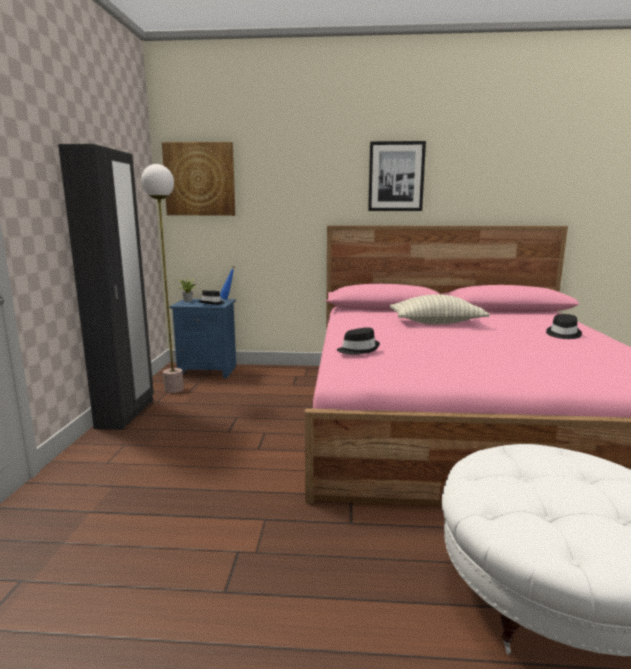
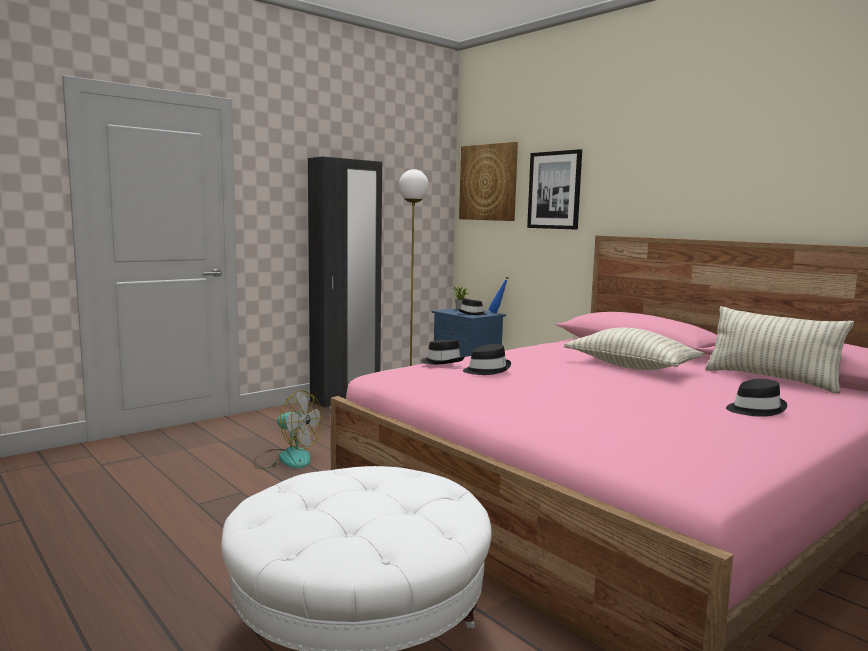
camera: 45 degrees right, 5 degrees down
picture [368,141,426,211] -> picture moved to [527,149,582,230]
none -> fan [253,390,323,469]
none -> black hat [463,344,511,375]
none -> pillow [705,306,854,393]

